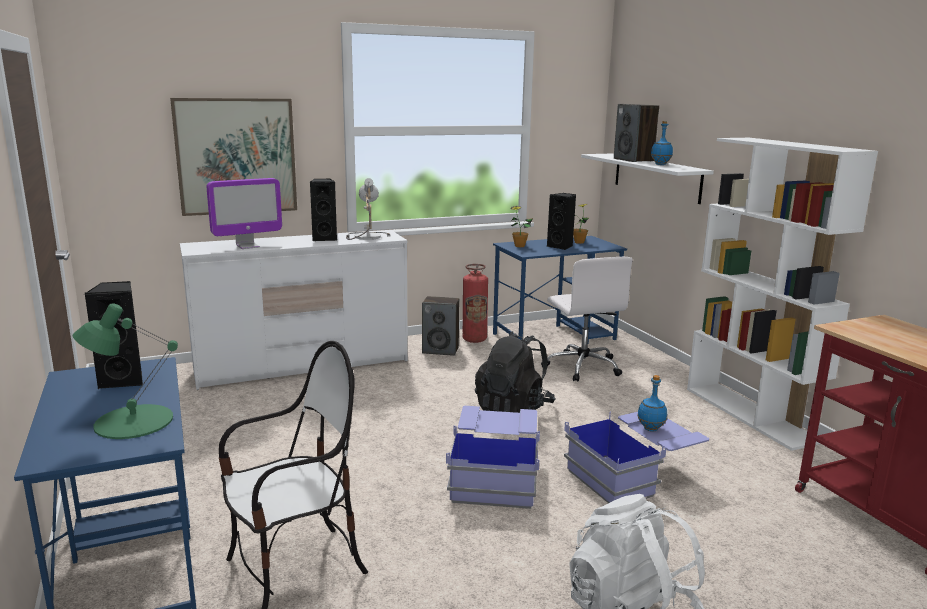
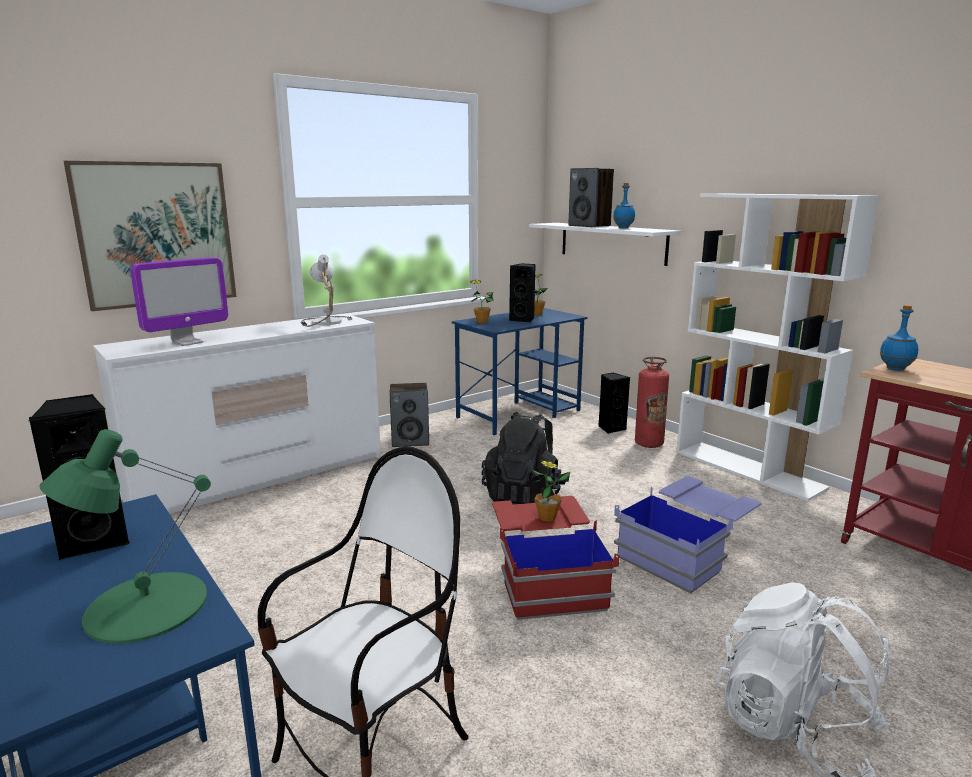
camera: 15 degrees left, 0 degrees up
black speaker [310,179,337,241] -> black speaker moved to [598,373,630,433]
blue storage box [446,406,540,509] -> red storage box [492,496,620,620]
fire extinguisher [463,264,488,343] -> fire extinguisher moved to [635,357,669,448]
white office chair [541,257,633,382] -> none
blue bottle [637,375,667,431] -> blue bottle moved to [880,305,918,371]
none -> potted plant [533,460,570,522]

